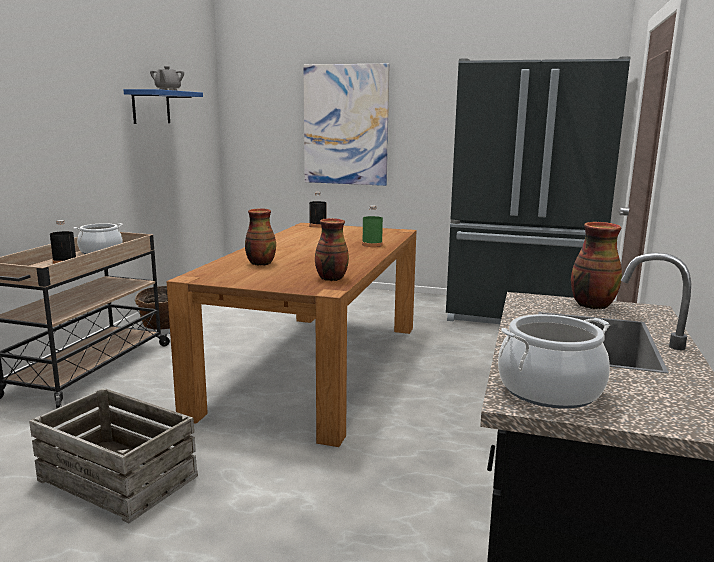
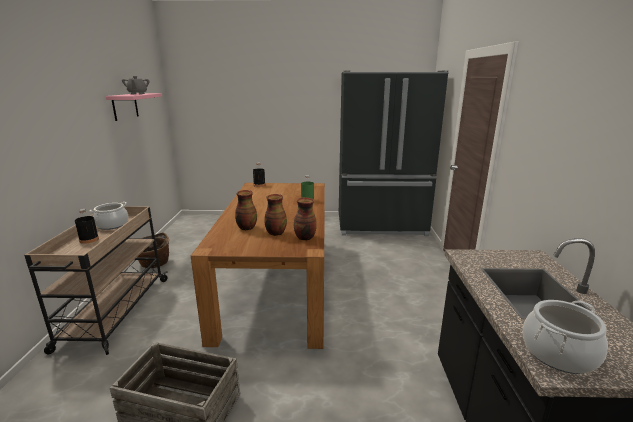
camera: 15 degrees left, 5 degrees up
blue shelf [123,89,203,124] -> pink shelf [106,93,162,121]
picture [303,64,390,186] -> none
vase [571,222,622,309] -> vase moved to [264,194,287,236]

